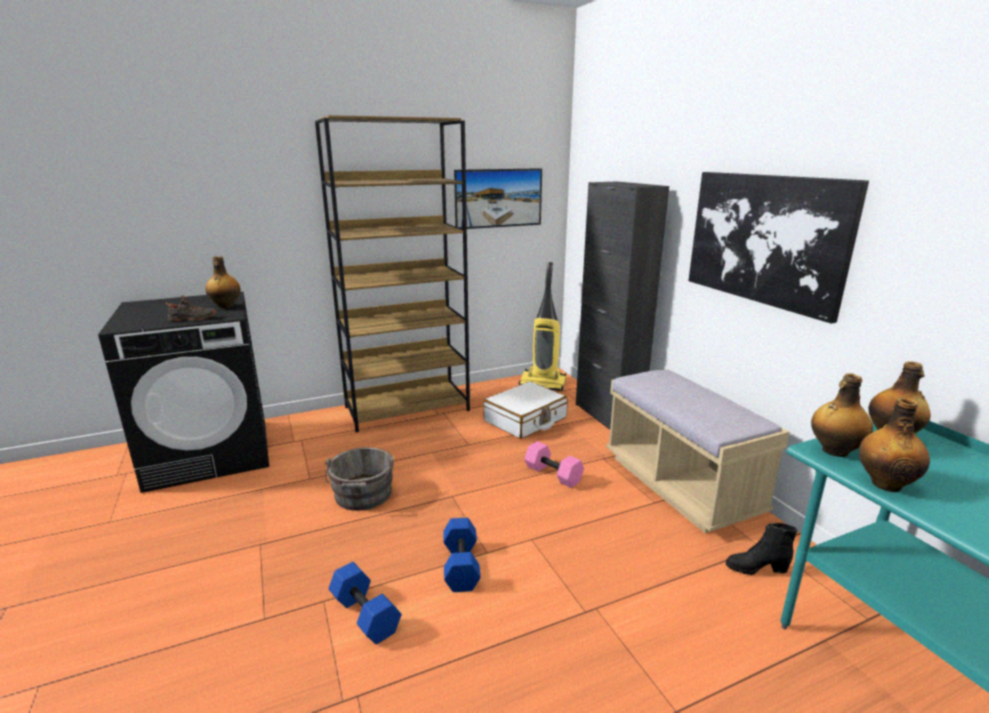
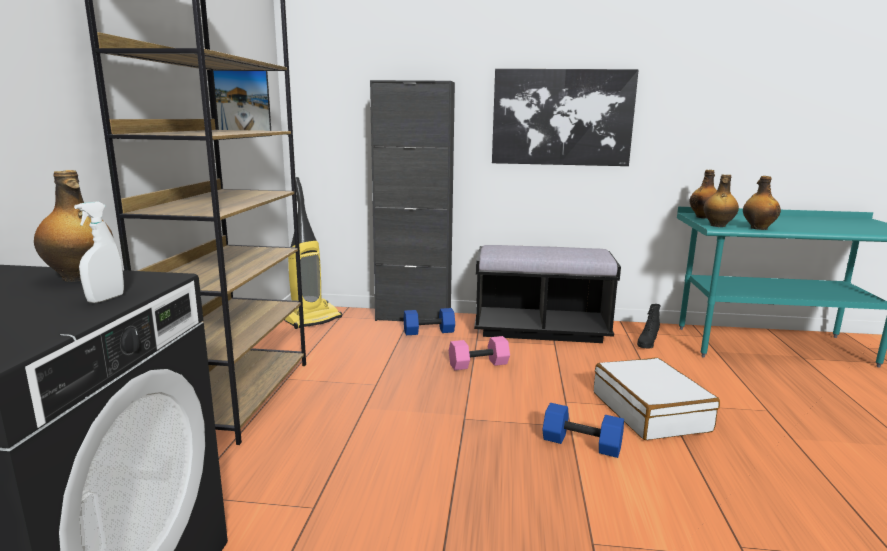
camera: 60 degrees left, 5 degrees down
black shoe [165,295,216,321] -> white spray bottle [74,201,124,303]
grey bucket [325,447,394,511] -> none
blue dumbbell [329,562,402,644] -> blue dumbbell moved to [404,308,455,335]
white suitcase [483,381,568,439] -> white suitcase moved to [594,357,720,440]
beige bench [606,369,790,533] -> black bench [474,245,621,343]

